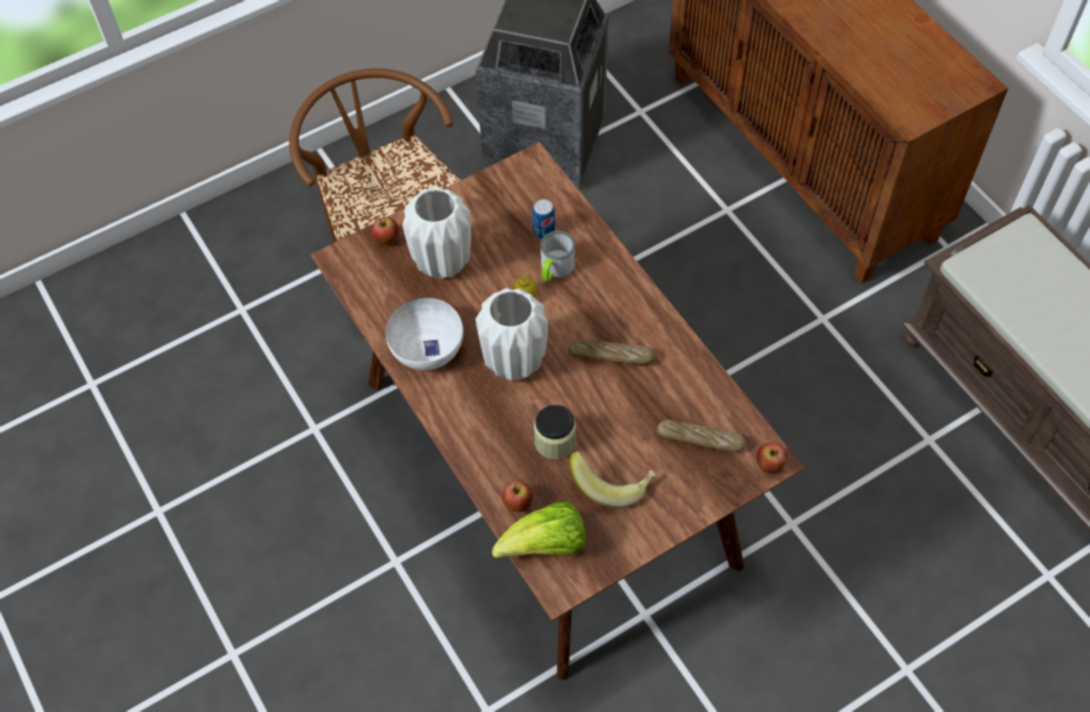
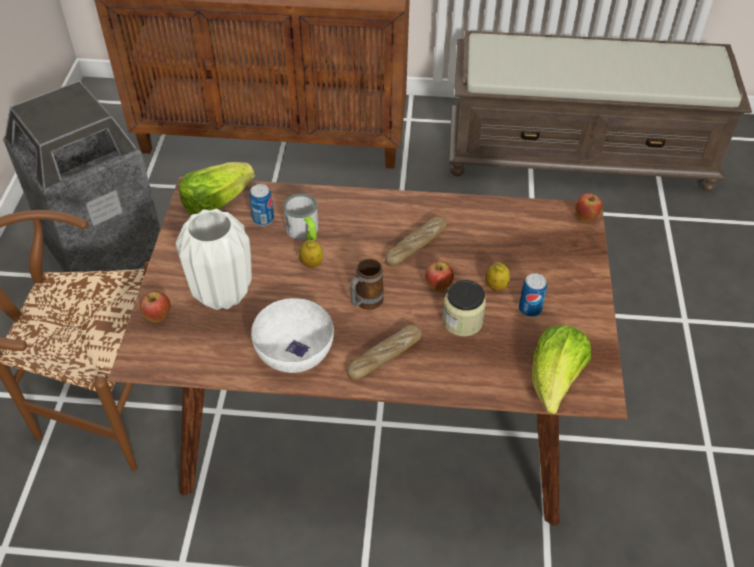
camera: 55 degrees left, 10 degrees down
white vase [476,288,548,380] -> mug [350,258,384,310]
apple [502,481,533,512] -> apple moved to [425,261,454,291]
banana [568,451,656,508] -> can [519,273,547,317]
bread [657,420,746,452] -> bread moved to [347,325,422,380]
none -> lettuce [179,162,255,215]
none -> lemon [485,262,510,291]

